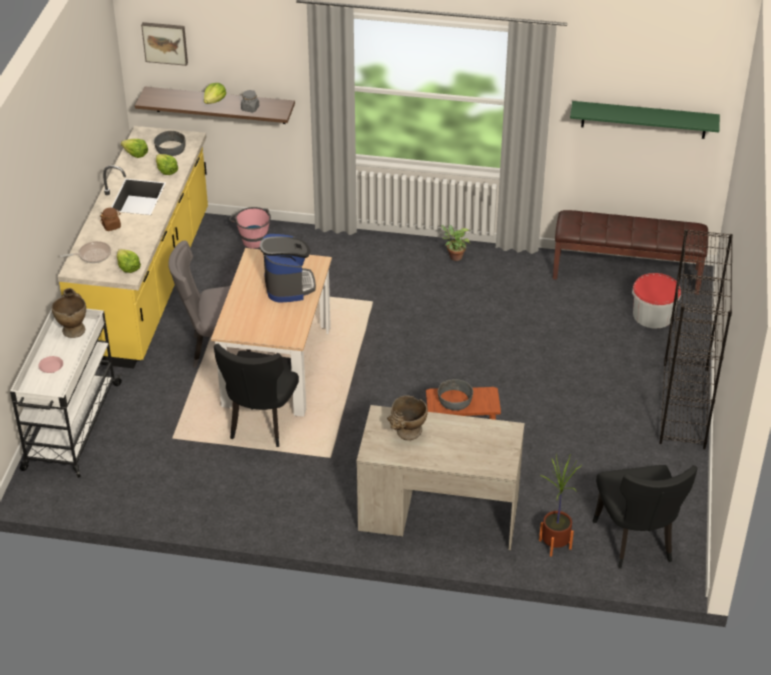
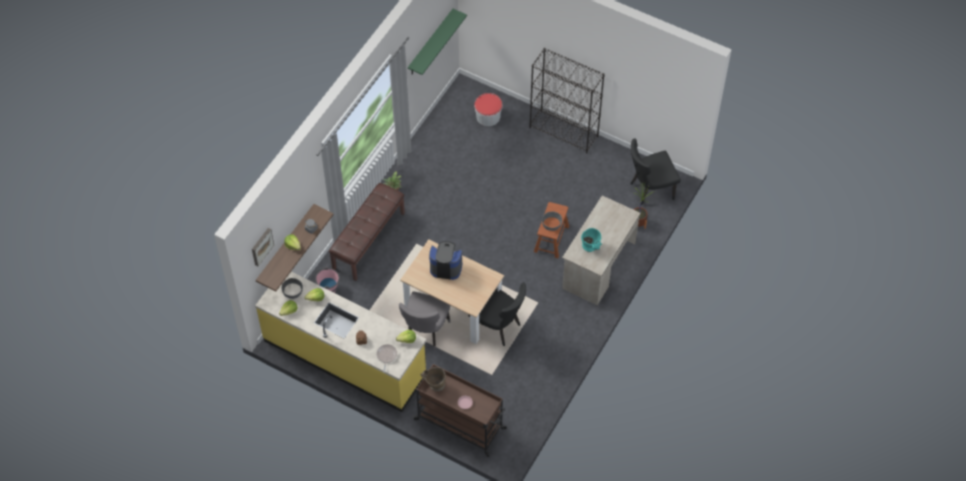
camera: 70 degrees left, 15 degrees up
white cart [10,308,122,478] -> brown cart [413,364,507,457]
beige vase [387,396,428,440] -> turquoise vase [581,228,602,252]
brown bench [553,210,708,295] -> brown bench moved to [329,183,405,281]
black chair [593,465,698,569] -> black chair turned 150 degrees clockwise [630,138,681,205]

